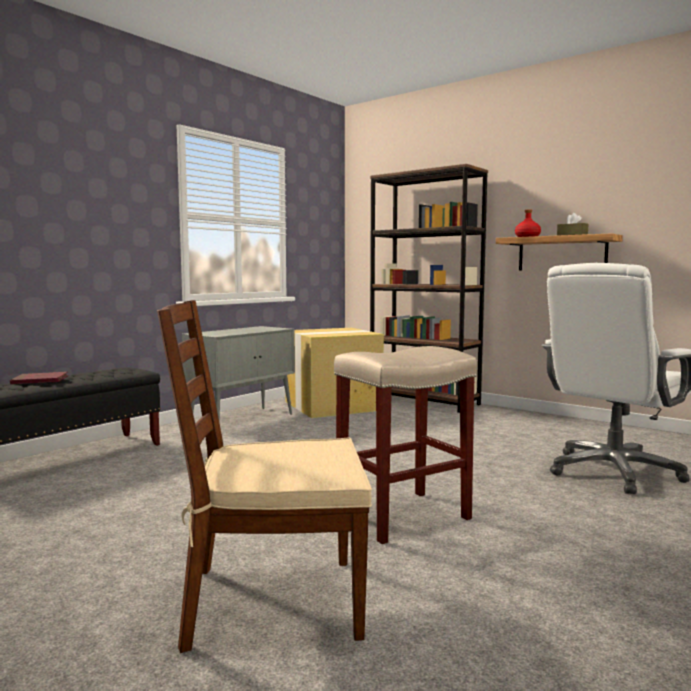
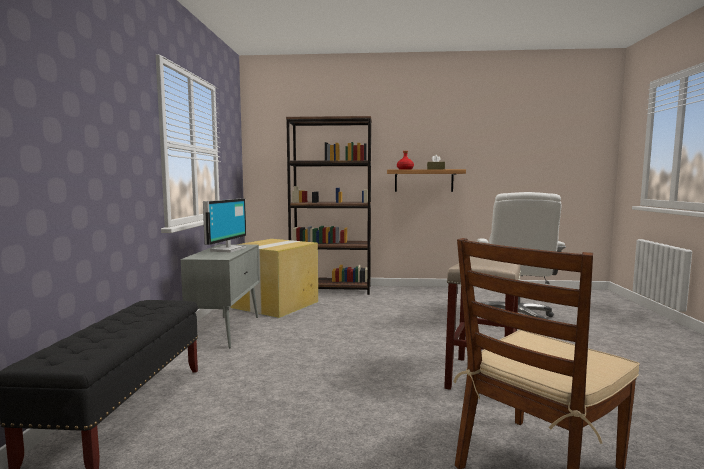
camera: 35 degrees left, 0 degrees up
red book [10,372,68,384] -> none
none -> monitor [203,199,246,253]

